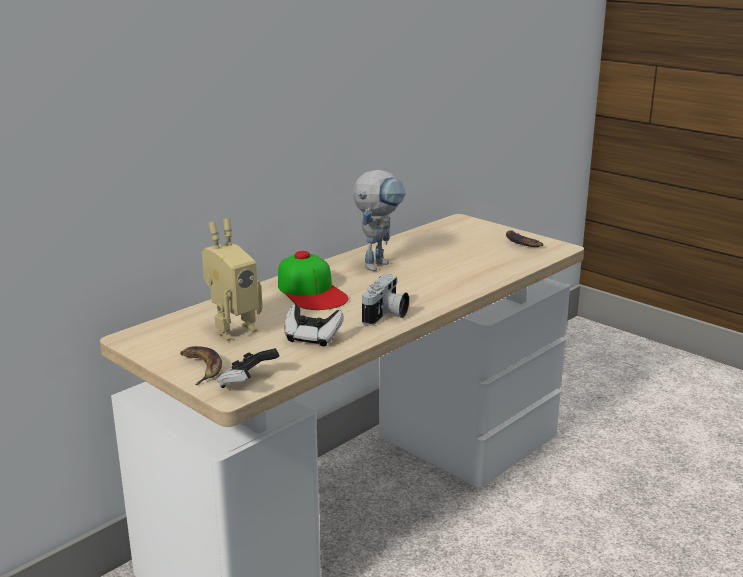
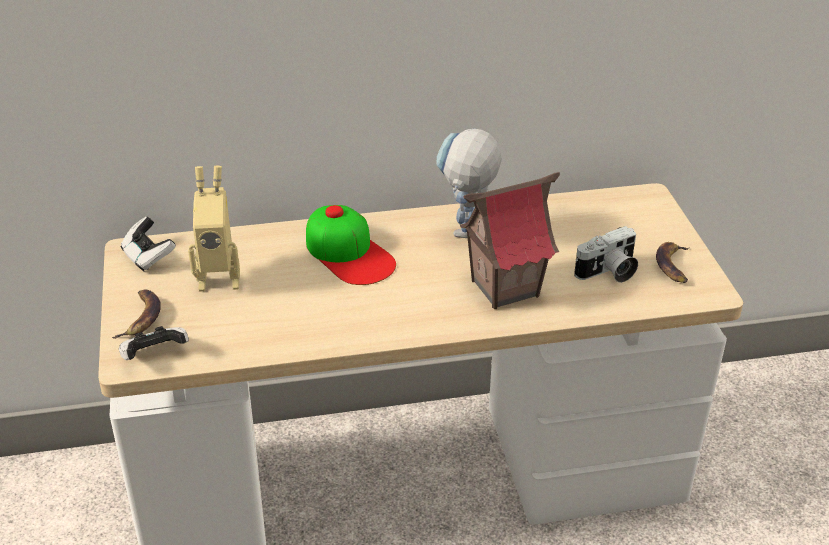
camera: 35 degrees right, 15 degrees up
cap [278,251,349,310] -> cap turned 45 degrees counterclockwise [306,205,396,285]
game controller [285,305,344,347] -> game controller moved to [121,217,176,272]
toy robot [353,170,406,271] -> toy robot turned 135 degrees clockwise [436,129,502,238]
camera [362,274,409,326] -> camera moved to [574,226,638,283]
none -> toy house [460,172,560,309]

